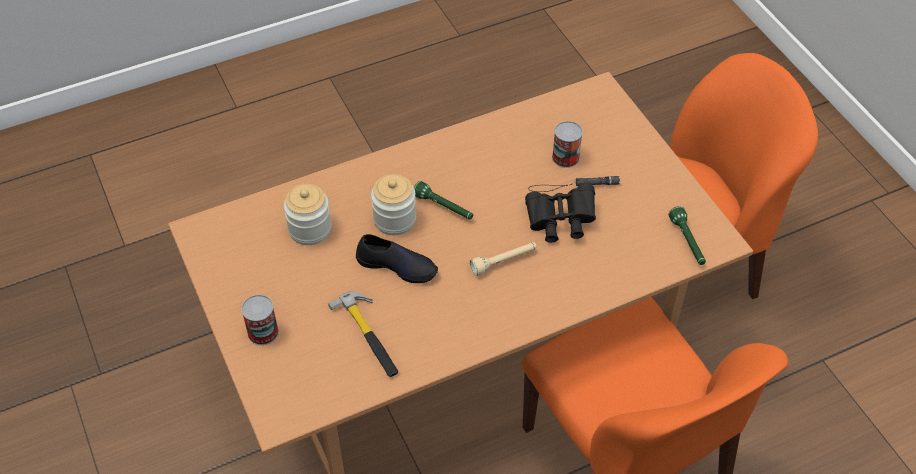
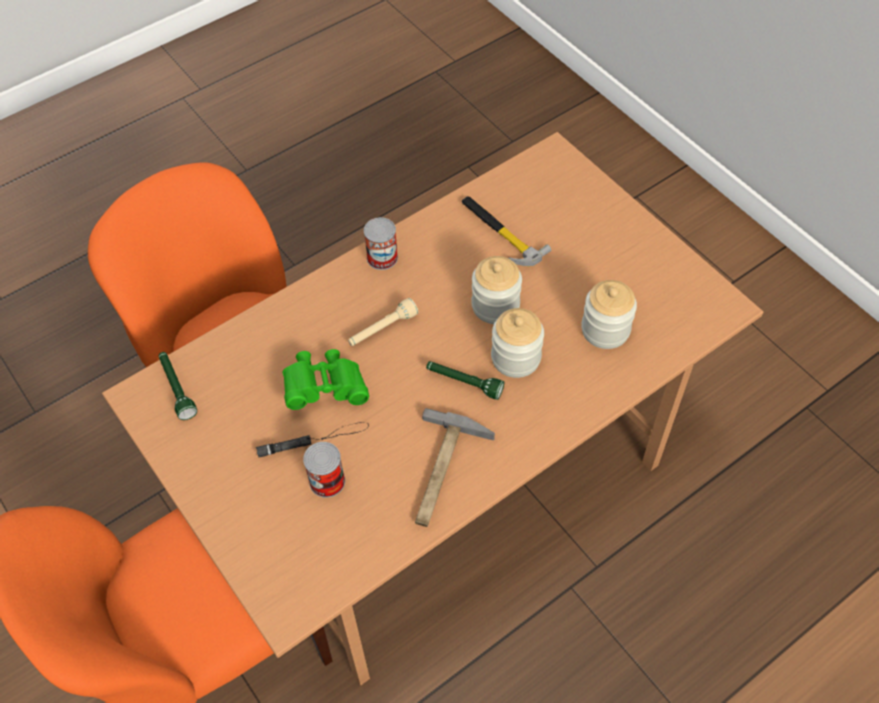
camera: 170 degrees right, 5 degrees up
can [241,295,279,345] -> can moved to [364,217,398,270]
black shoe [356,234,438,283] -> jar [471,256,522,324]
black binoculars [525,183,596,243] -> green binoculars [283,349,369,410]
none -> hammer [415,408,495,527]

